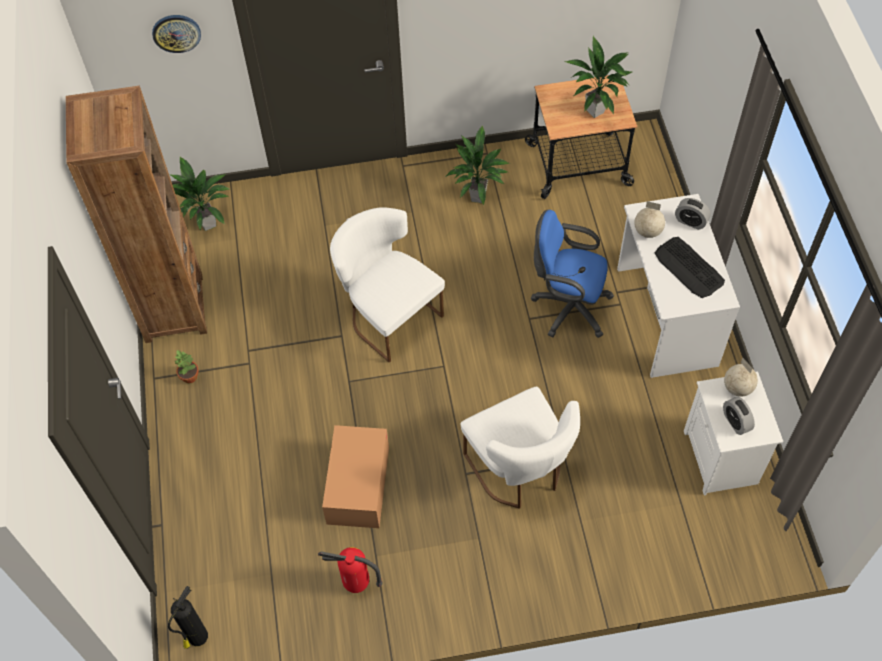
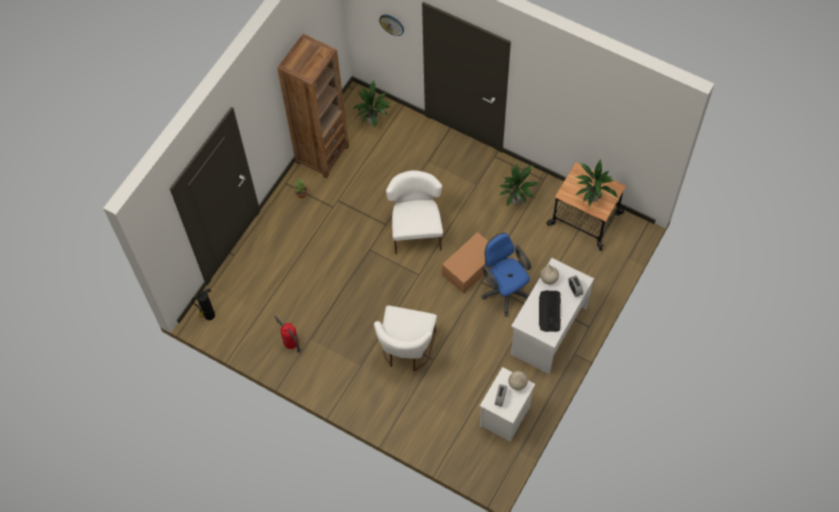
camera: 40 degrees right, 5 degrees up
cardboard box [322,425,389,528] -> cardboard box moved to [442,232,494,294]

